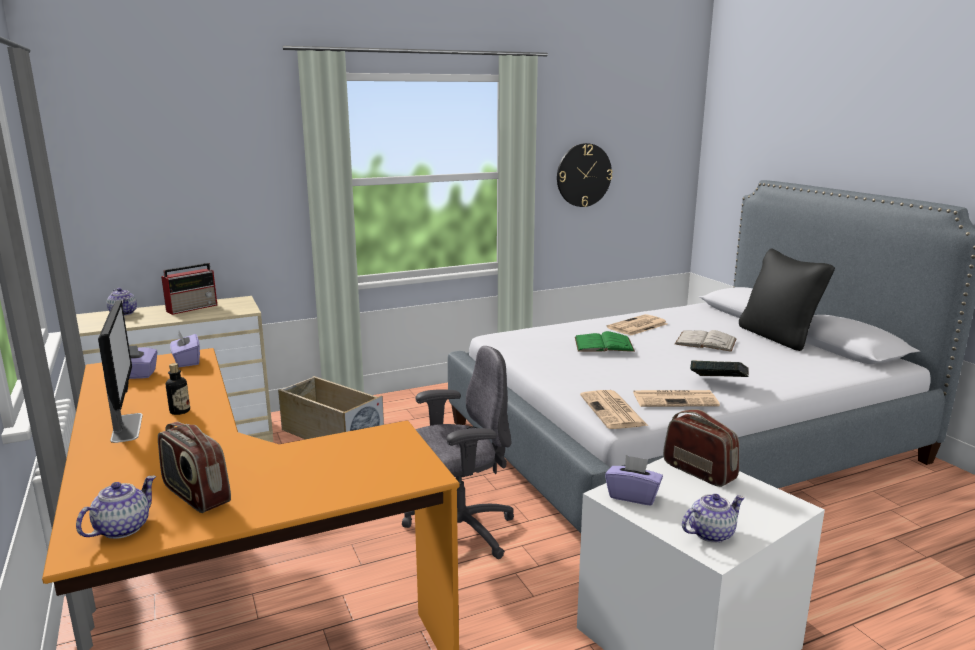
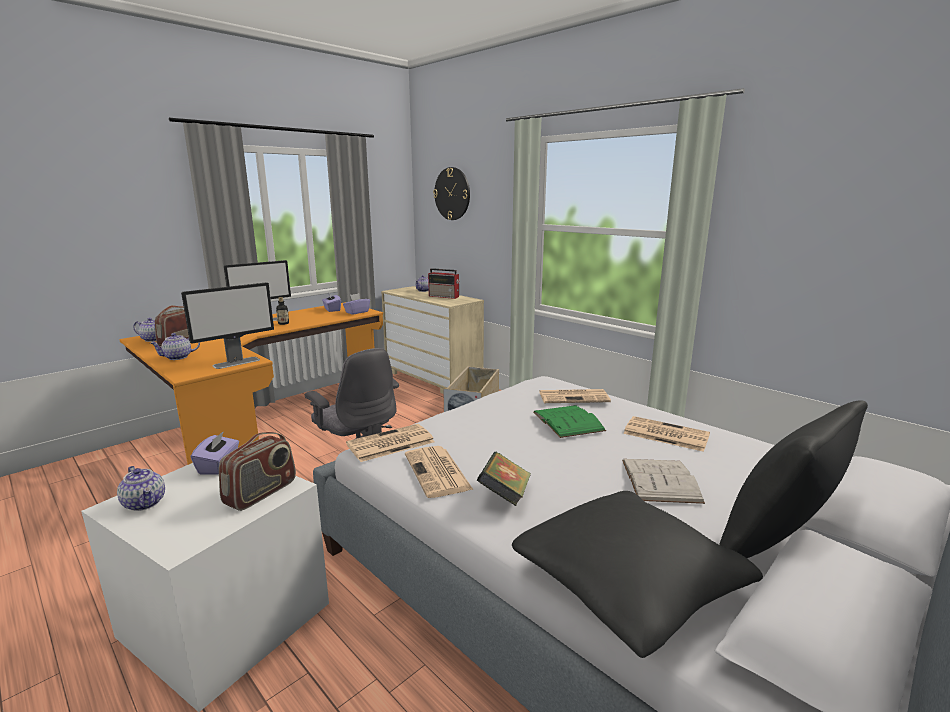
camera: 70 degrees right, 0 degrees up
wall clock [557,143,612,207] -> wall clock moved to [433,167,470,220]
none -> teapot [150,333,200,360]
none -> monitor [181,282,274,369]
none -> black pillow [512,491,763,658]
none -> newspaper [539,389,611,403]

